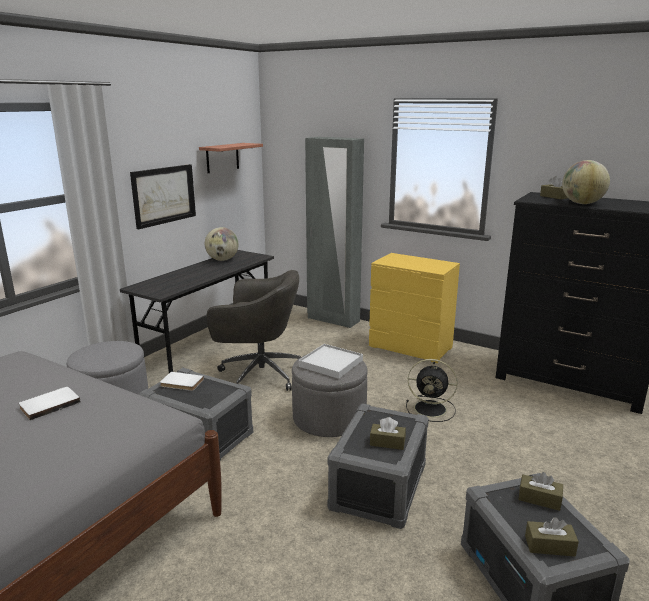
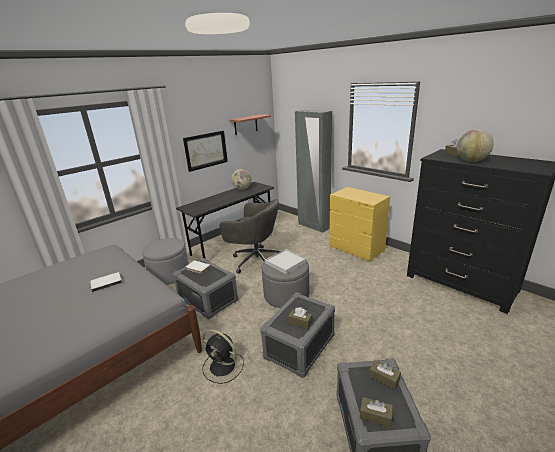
camera: 15 degrees right, 5 degrees up
black fan [406,359,458,422] -> black fan moved to [202,329,244,384]

